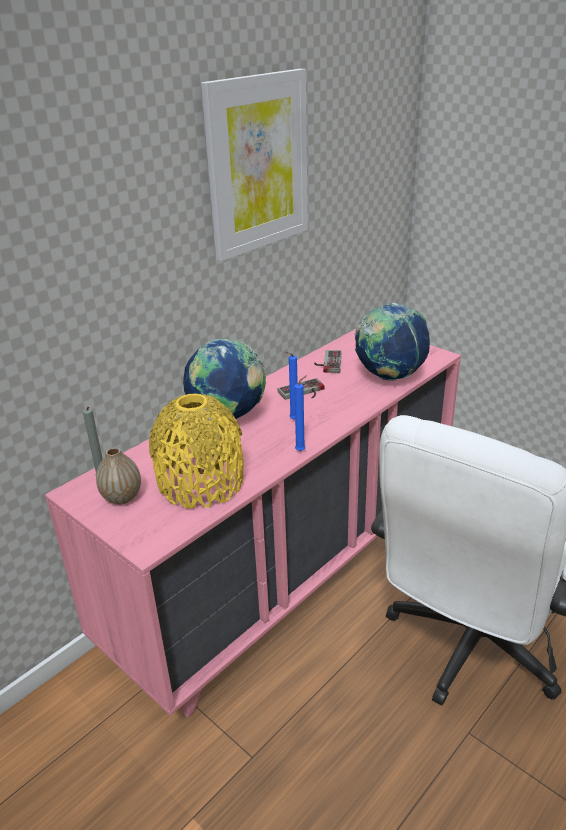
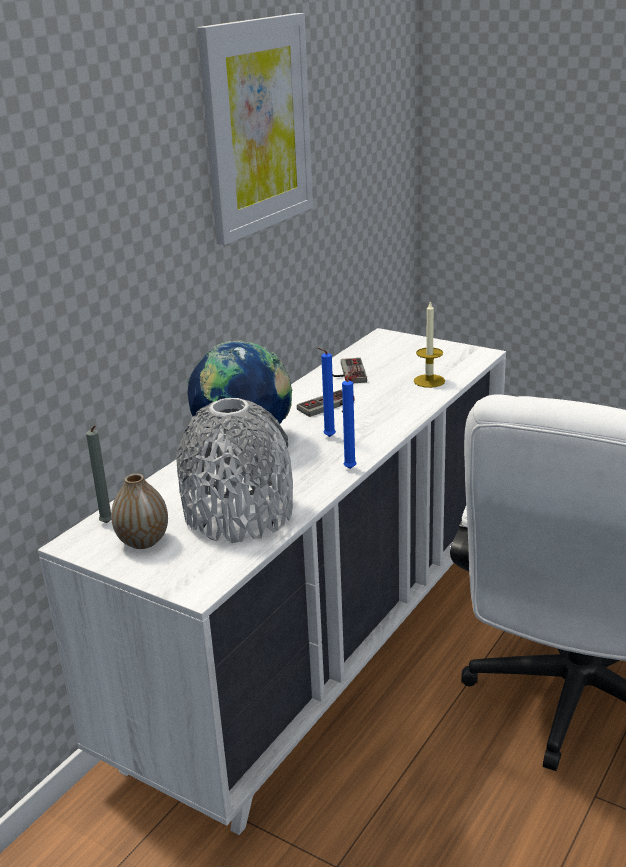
camera: 10 degrees left, 5 degrees down
pink dresser [45,329,461,717] -> white dresser [38,328,506,835]
yellow vase [149,393,243,509] -> grey vase [176,398,293,543]
globe [355,303,430,381] -> candle [414,301,445,388]

